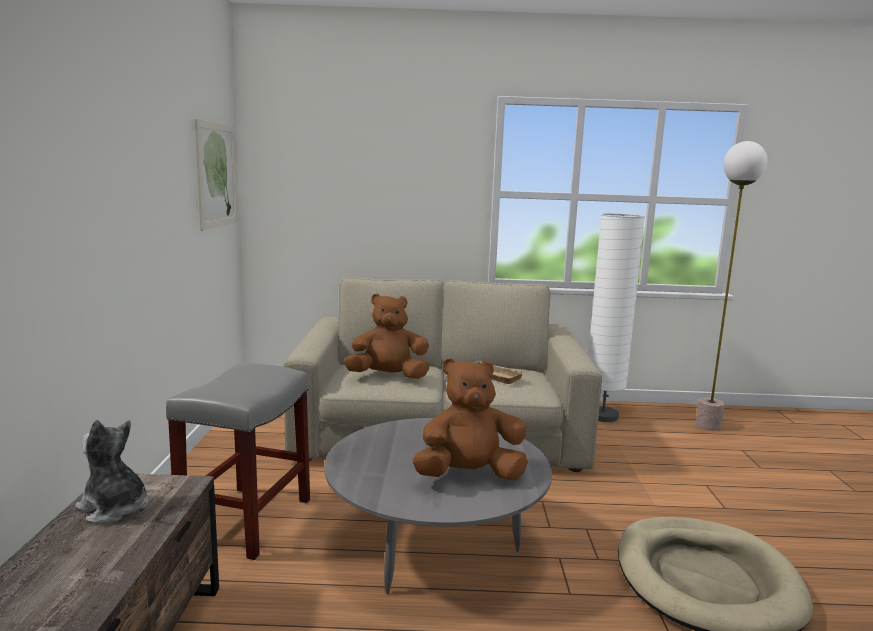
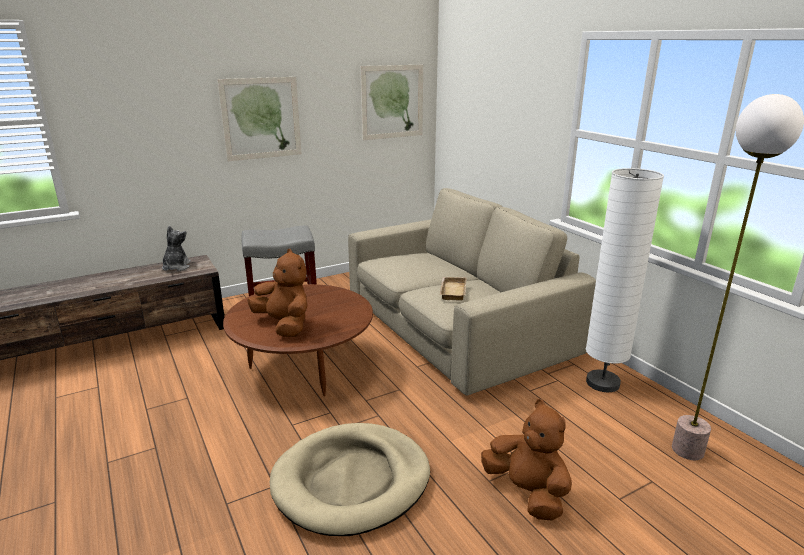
camera: 60 degrees right, 10 degrees up
grey coffee table [324,418,552,594] -> brown coffee table [223,284,373,396]
brown plush toy [344,294,429,379] -> brown plush toy moved to [481,399,572,521]
none -> picture [217,77,302,161]

